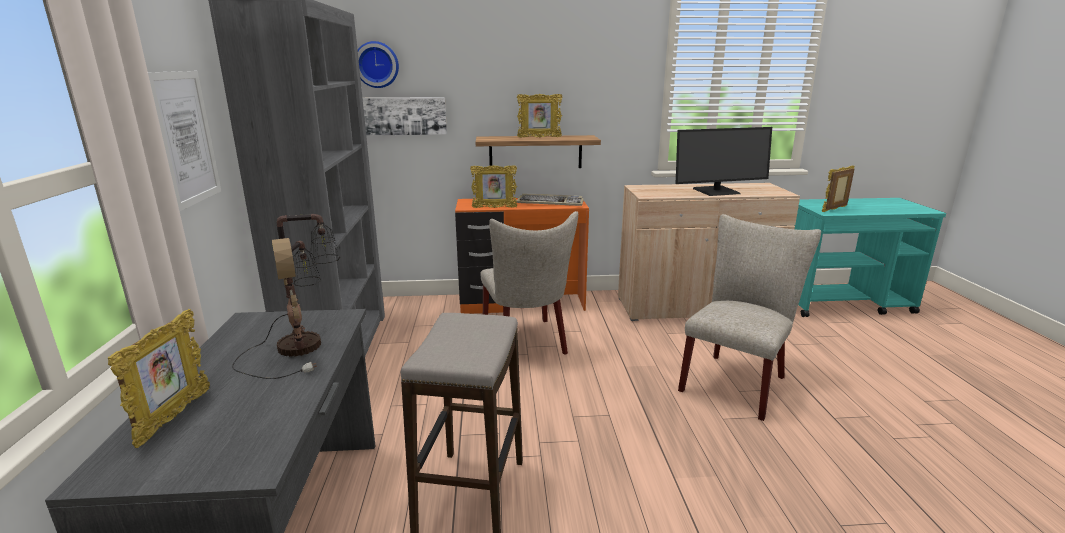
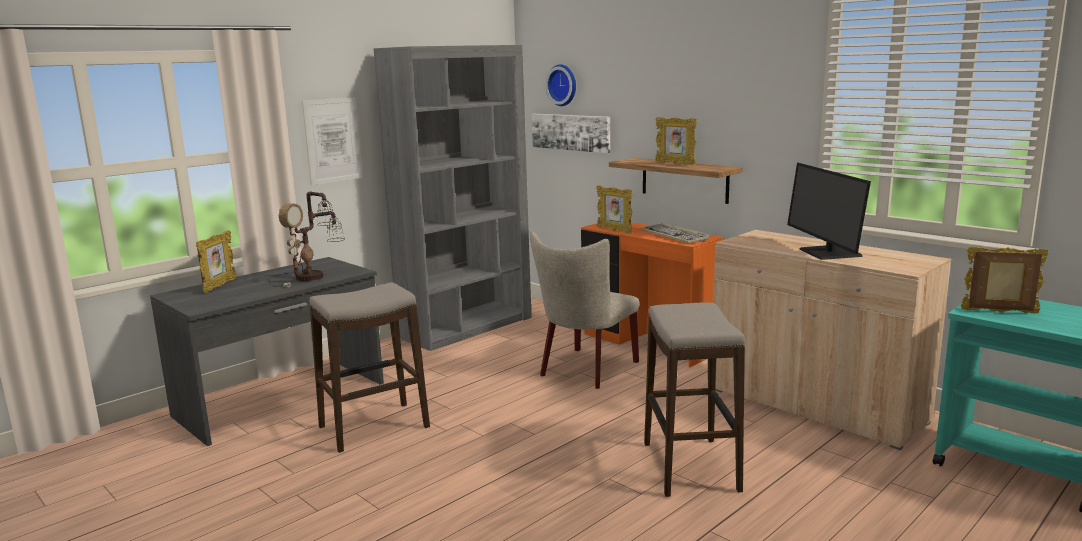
camera: 50 degrees right, 5 degrees down
picture frame [108,309,210,448] -> picture frame turned 45 degrees counterclockwise [196,230,237,293]
monitor [676,127,772,196] -> monitor turned 45 degrees clockwise [787,163,871,260]
beige chair [678,214,821,421] -> stool [644,302,745,497]

